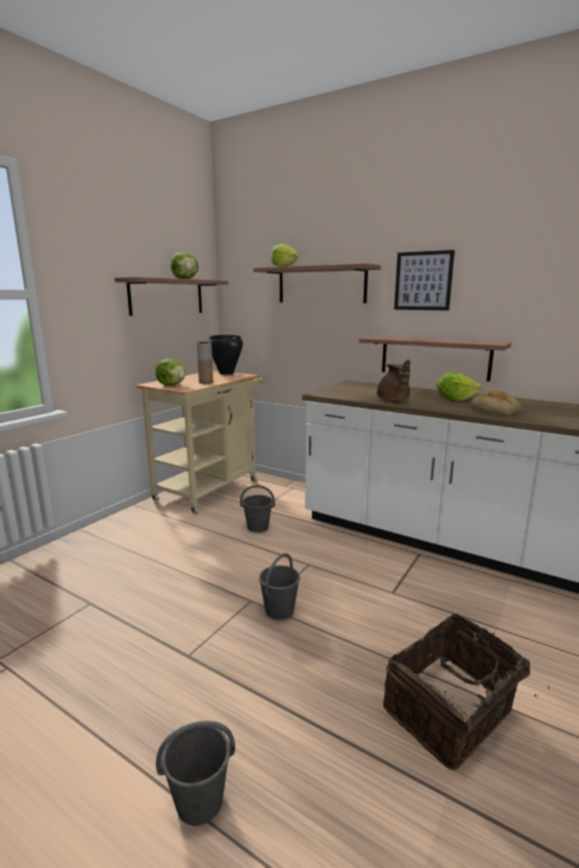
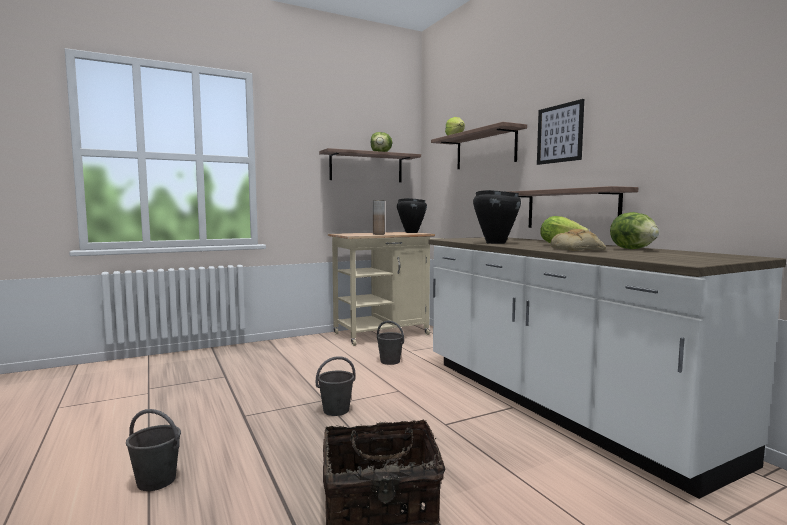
camera: 30 degrees right, 10 degrees down
lettuce [155,359,186,386] -> lettuce moved to [610,212,659,249]
brown teapot [377,360,410,401] -> black cooking pot [473,190,521,244]

